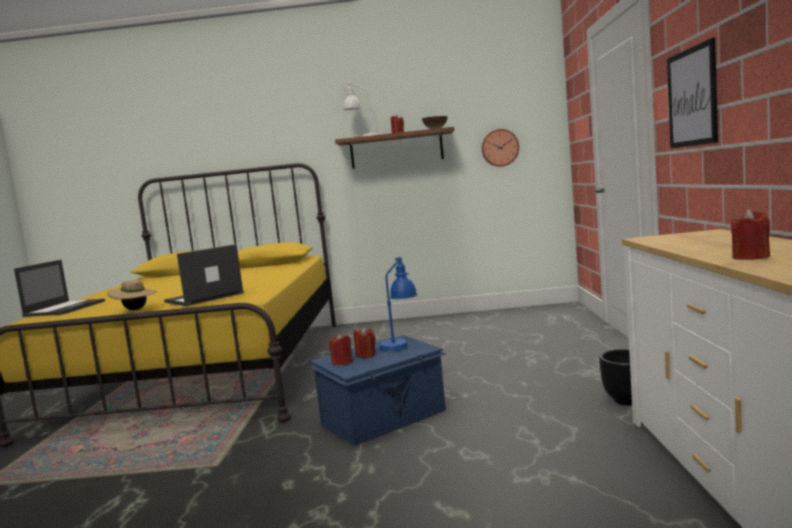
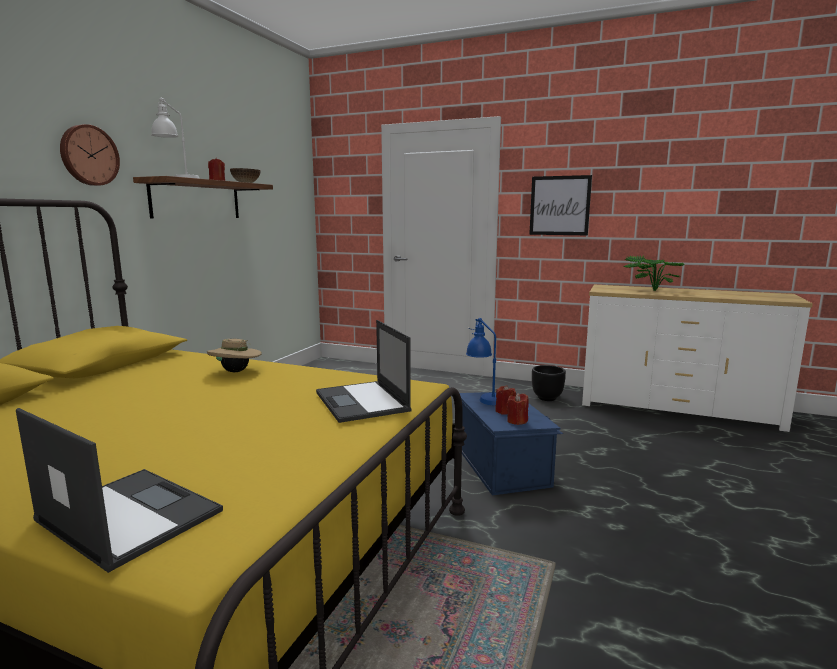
camera: 70 degrees left, 5 degrees up
beige hat [107,281,156,310] -> beige hat moved to [207,339,262,372]
wall clock [482,129,519,167] -> wall clock moved to [60,124,120,186]
red candle [730,209,770,260] -> none
none -> potted plant [623,256,684,291]

